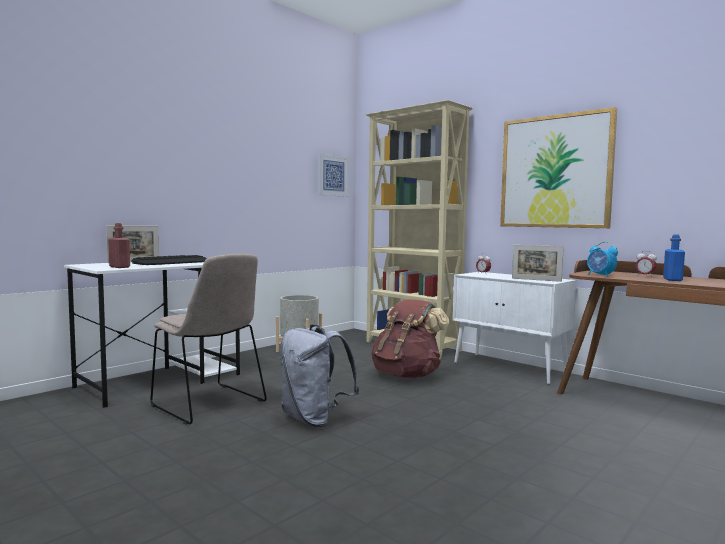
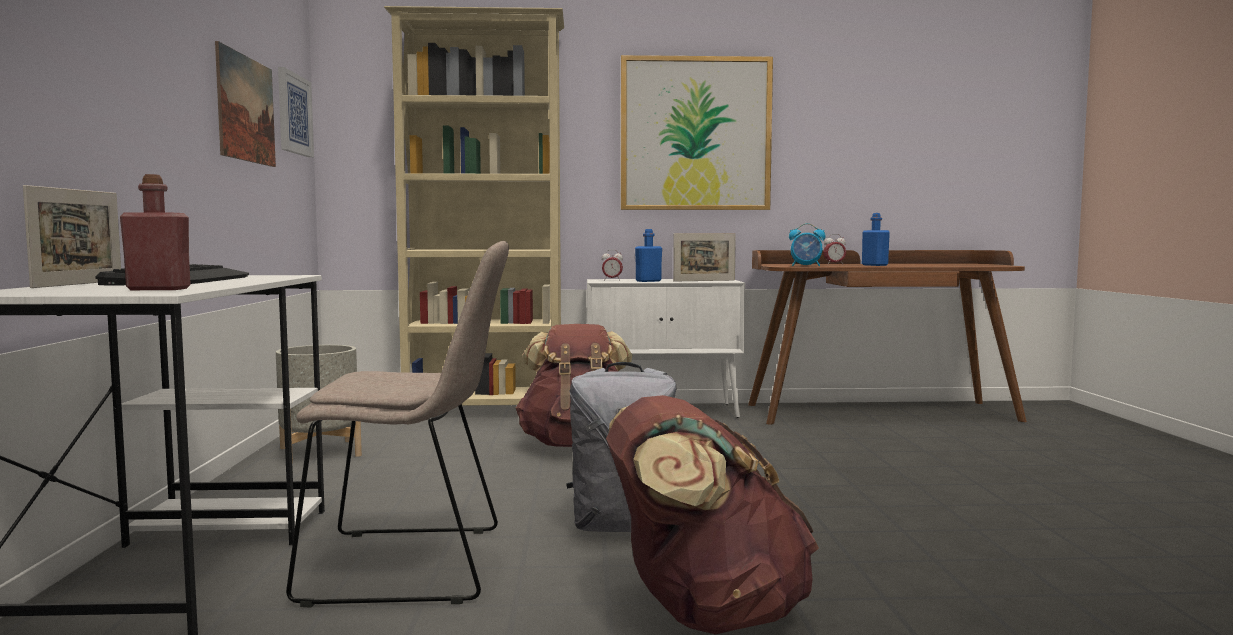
camera: 45 degrees left, 0 degrees up
none -> picture [215,41,276,167]
none -> brown backpack [606,395,819,635]
none -> blue bottle [635,229,662,282]

